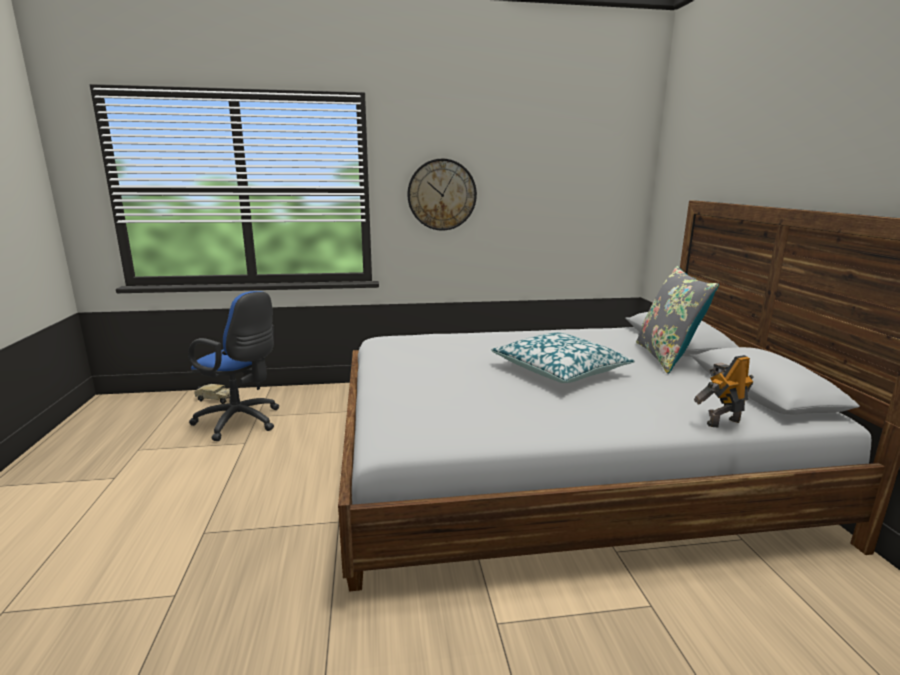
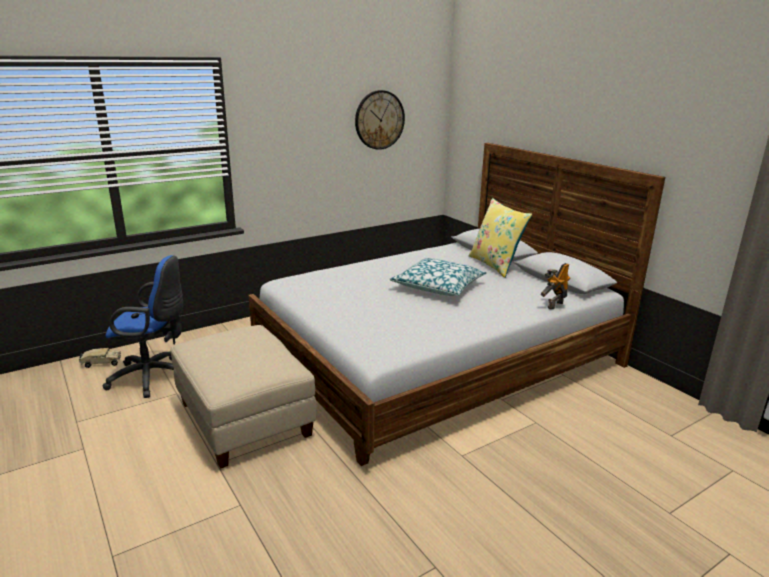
camera: 25 degrees left, 5 degrees up
wall clock [407,159,477,231] -> wall clock moved to [355,90,405,150]
grey pillow [636,266,719,374] -> yellow pillow [469,198,532,278]
none -> beige ottoman [170,325,317,469]

